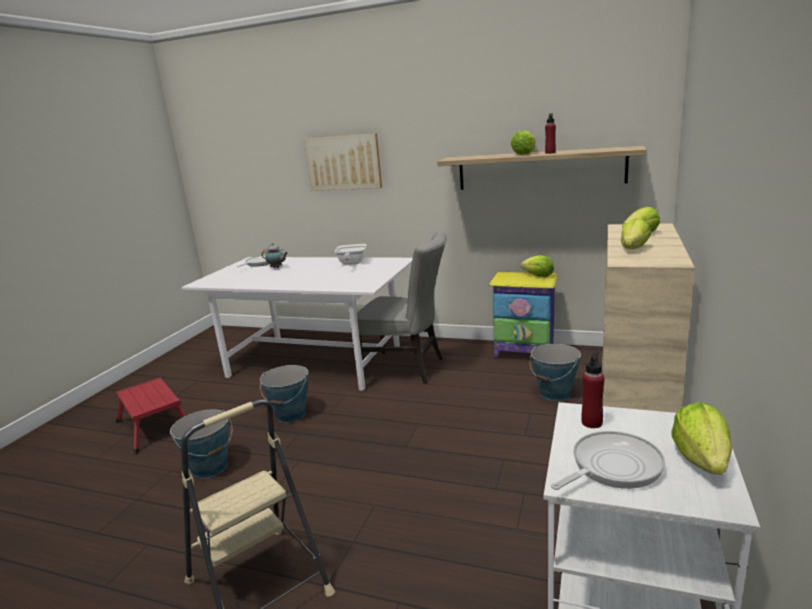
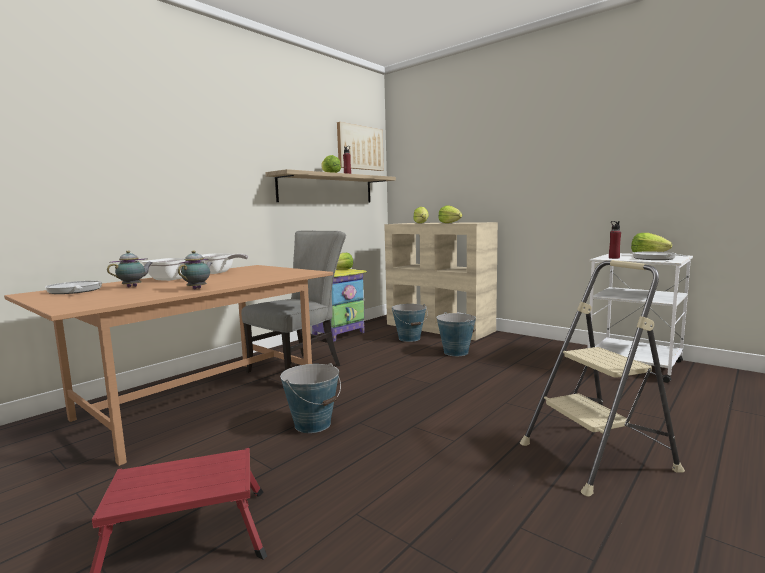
camera: 70 degrees left, 10 degrees down
bucket [170,409,232,479] -> bucket moved to [436,312,476,356]
white dining table [182,257,413,391] -> brown dining table [4,265,333,466]
picture [304,133,382,191] -> picture moved to [337,122,384,171]
none -> frying pan [141,258,205,281]
none -> teapot [178,250,212,289]

